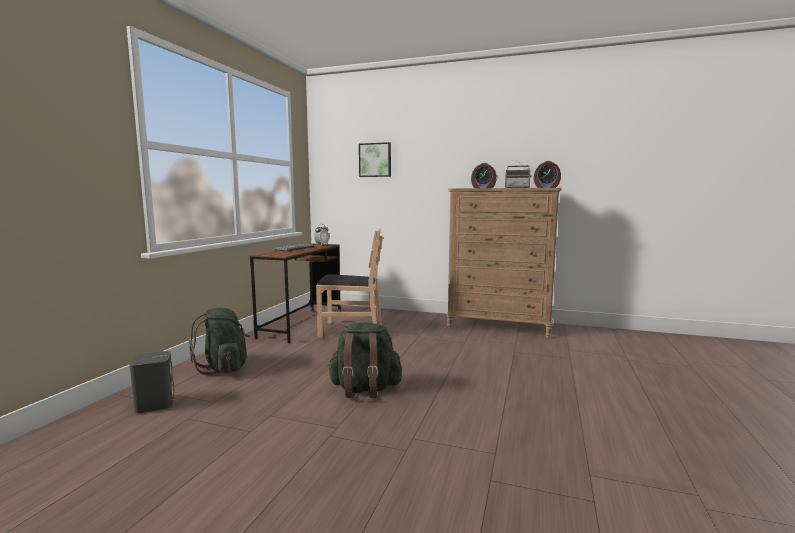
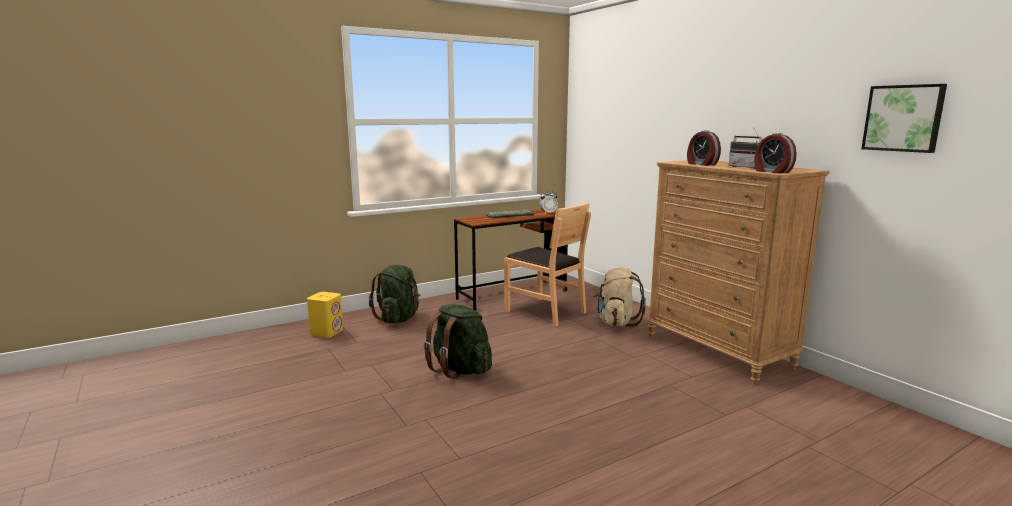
camera: 40 degrees right, 5 degrees up
grey speaker [130,351,174,413] -> yellow speaker [307,292,343,338]
picture [359,142,391,177] -> picture moved to [861,84,947,153]
none -> beige backpack [593,268,646,327]

